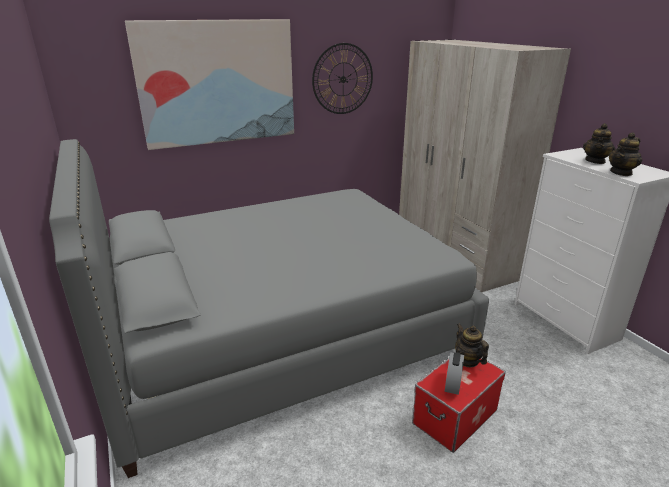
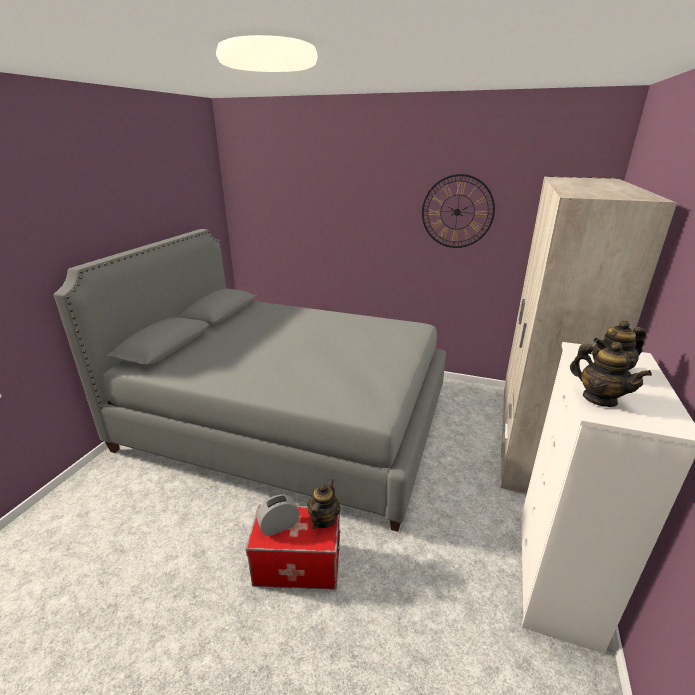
camera: 45 degrees right, 0 degrees up
picture [125,19,294,150] -> none
teapot [609,132,642,176] -> teapot turned 135 degrees counterclockwise [570,342,652,407]

